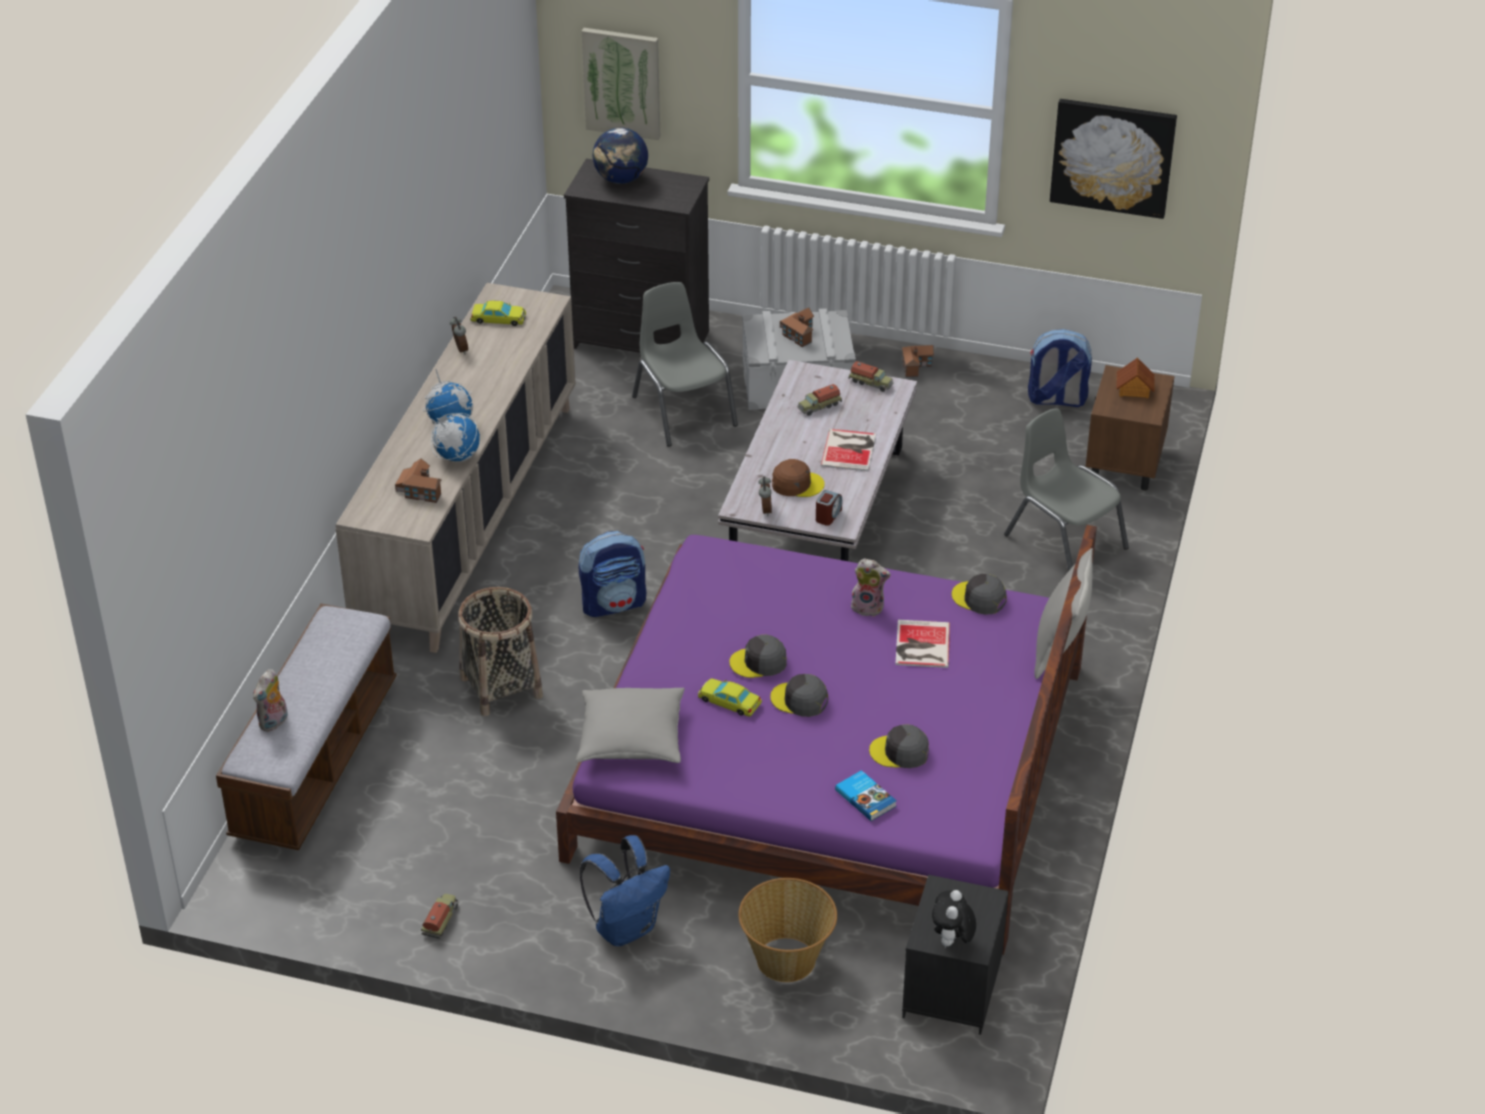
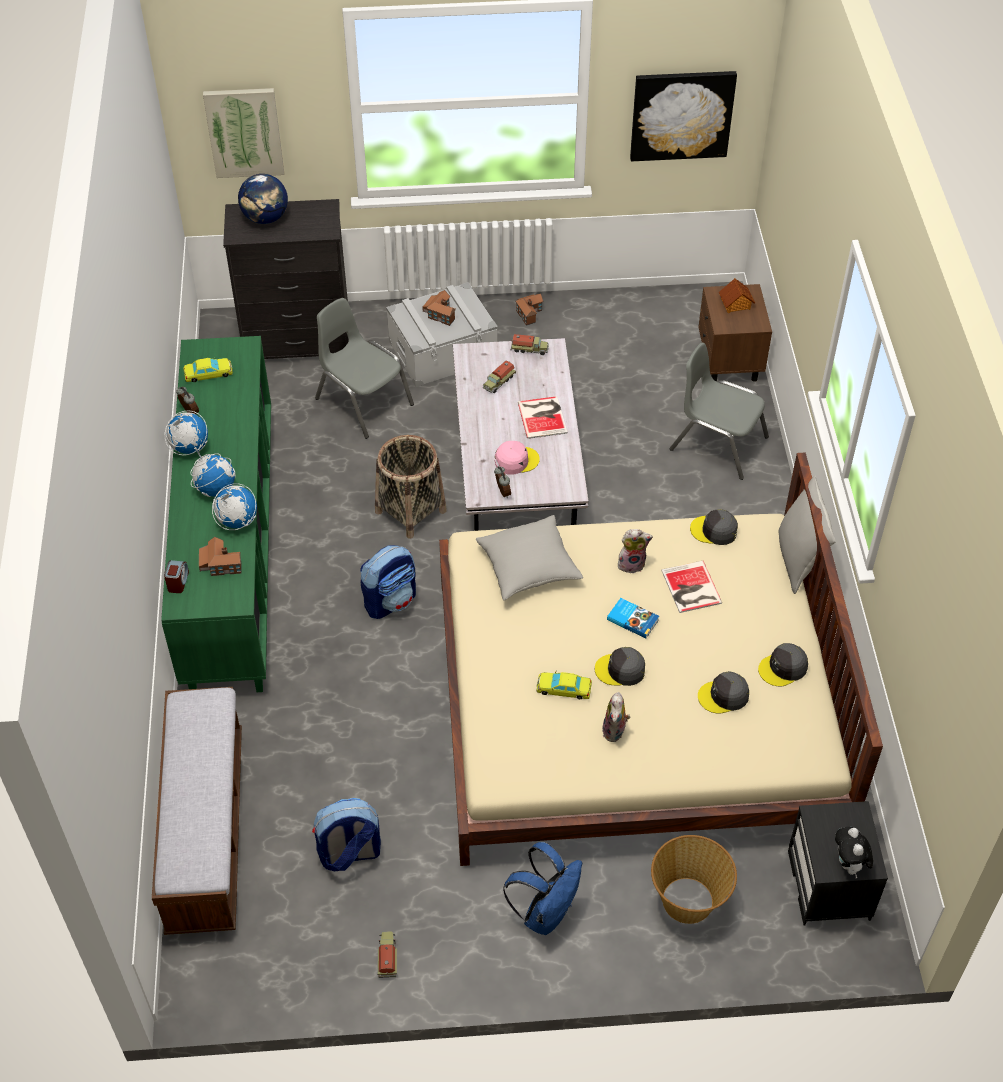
camera: 20 degrees left, 10 degrees up
plush toy [253,669,288,732] -> plush toy moved to [602,692,630,742]
beige cabinet [336,283,576,653] -> green cabinet [161,336,271,692]
basket [458,587,543,716] -> basket moved to [375,435,447,539]
purple bed [556,525,1097,955] -> beige bed [439,452,883,866]
grey pillow [576,688,685,763] -> grey pillow moved to [476,515,583,601]
grey cap [729,635,787,678] -> grey cap moved to [758,643,808,686]
brown cap [772,459,825,497] -> pink cap [495,441,540,475]
alarm clock [816,490,842,526] -> alarm clock moved to [164,560,189,593]
book [835,770,897,821] -> book moved to [607,598,659,638]
backpack [1028,329,1092,407] -> backpack moved to [312,798,381,871]
none -> globe [165,411,208,455]

